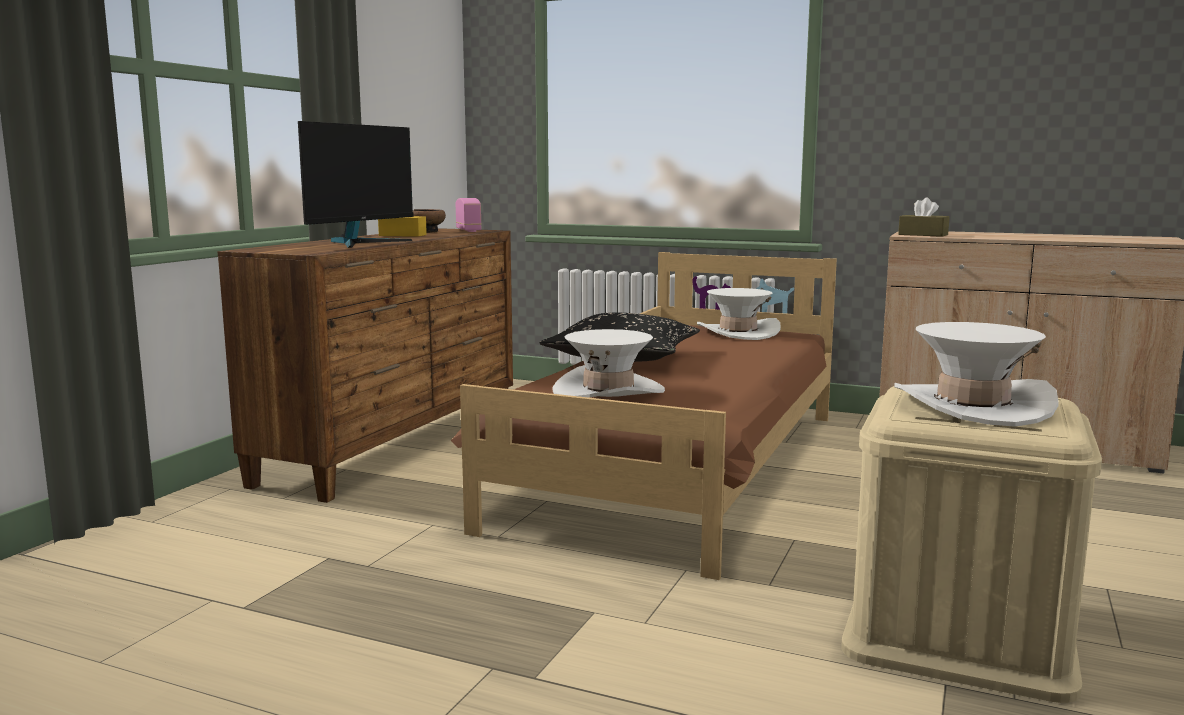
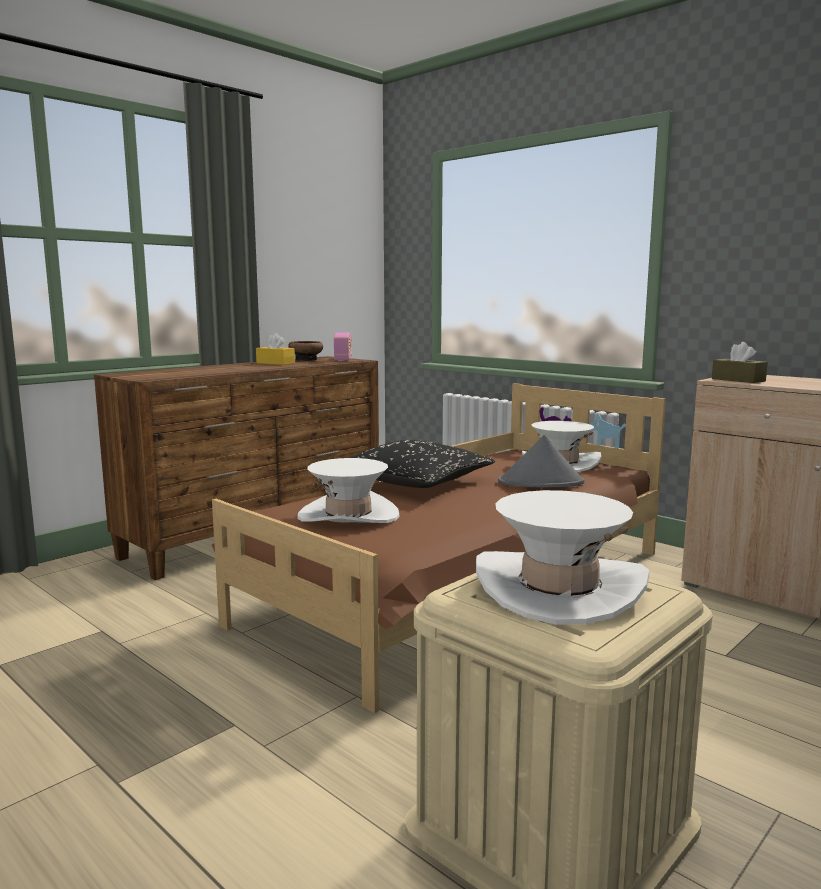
camera: 20 degrees right, 0 degrees up
monitor [298,121,413,248] -> none
none -> grey hat [498,435,584,488]

